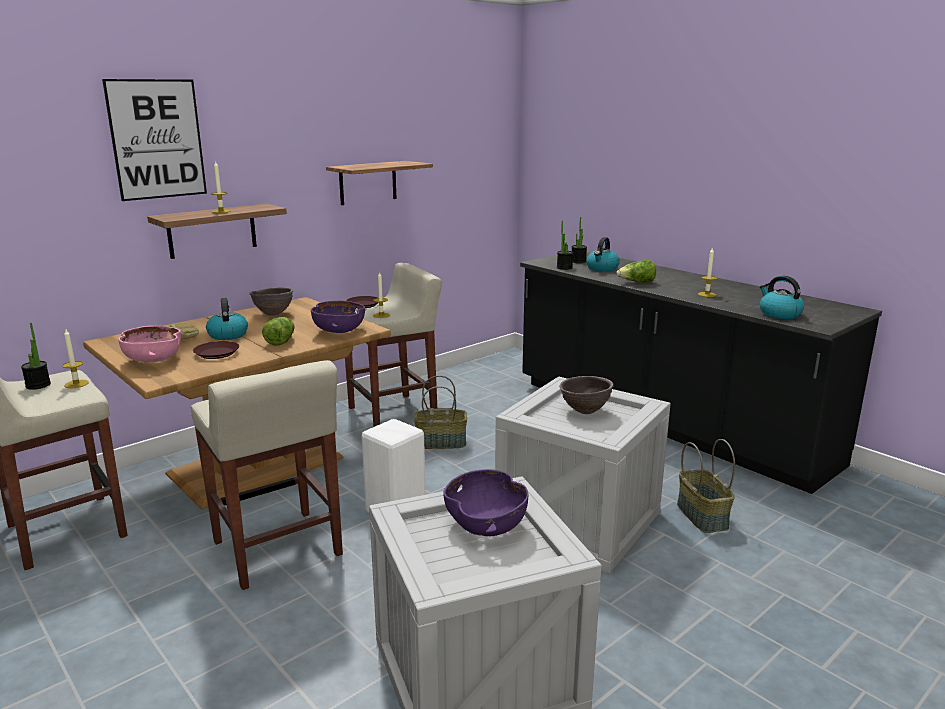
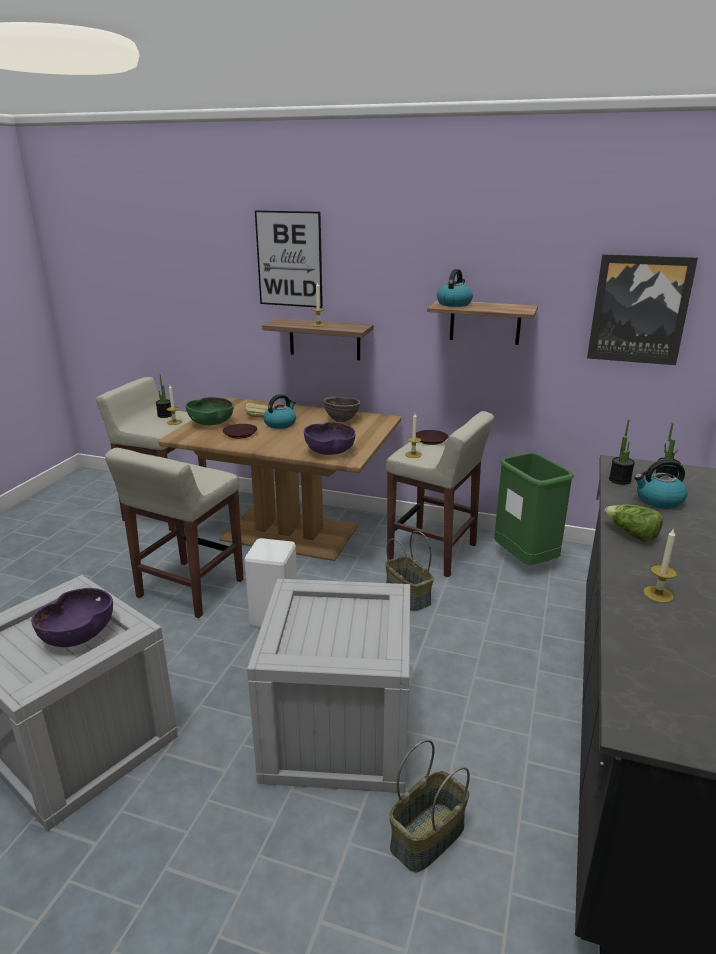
camera: 60 degrees right, 5 degrees up
pink bowl [118,326,181,362] -> green bowl [186,397,233,426]
lettuce [262,317,295,346] -> none
brown bowl [560,376,614,414] -> none
kettle [760,276,804,319] -> kettle moved to [437,269,473,307]
none -> green trash can [494,453,574,565]
none -> picture [587,254,698,365]

